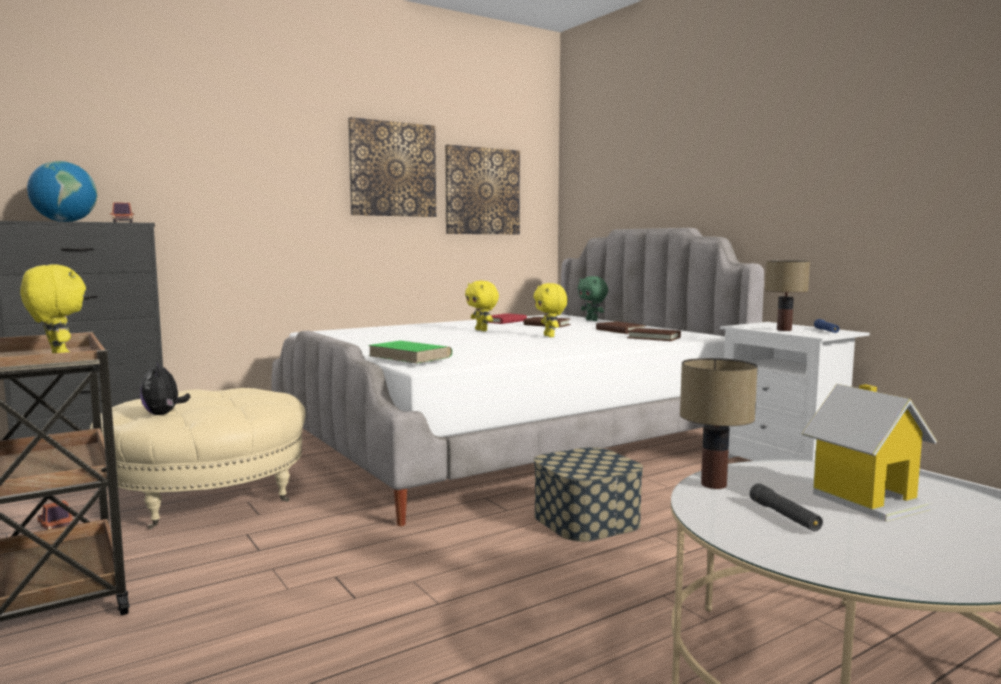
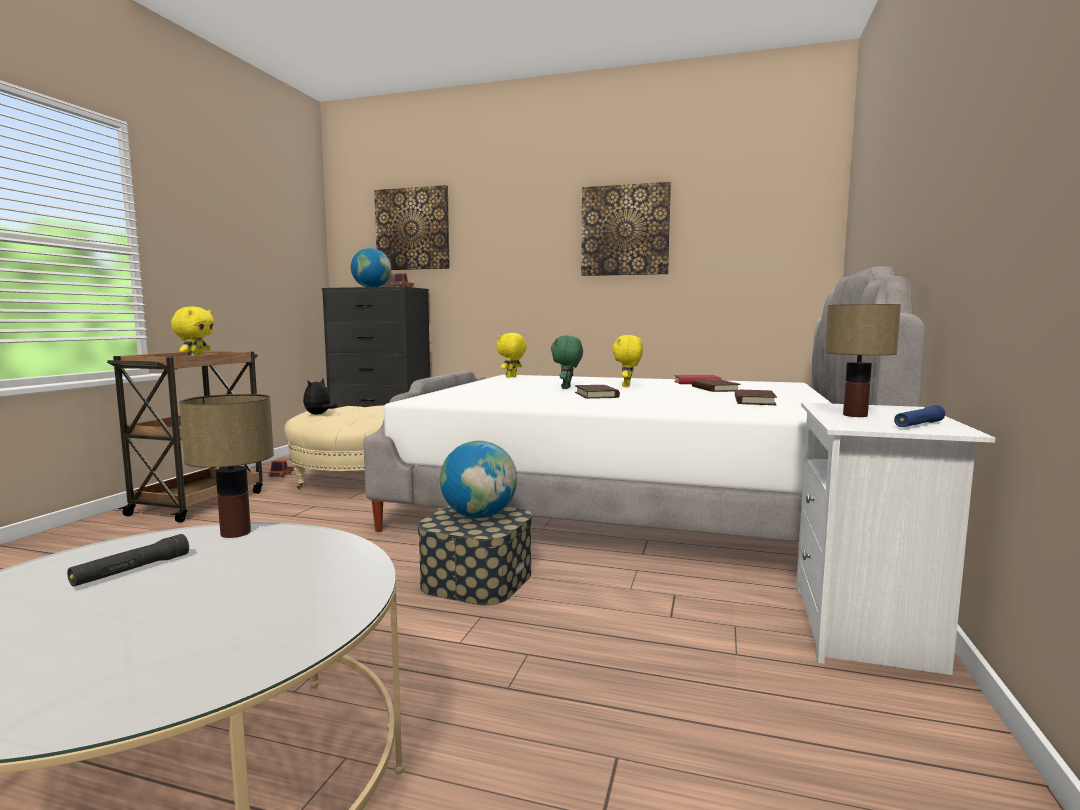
camera: 50 degrees right, 0 degrees up
green book [368,341,452,364] -> none
picture [445,145,520,234] -> picture moved to [374,185,450,270]
yellow plush toy [533,283,568,337] -> yellow plush toy moved to [497,333,527,378]
green plush toy [578,276,608,321] -> green plush toy moved to [551,335,583,389]
brown book [627,328,681,341] -> brown book moved to [575,385,620,399]
toy house [802,384,937,521] -> none
none -> globe [440,440,517,518]

